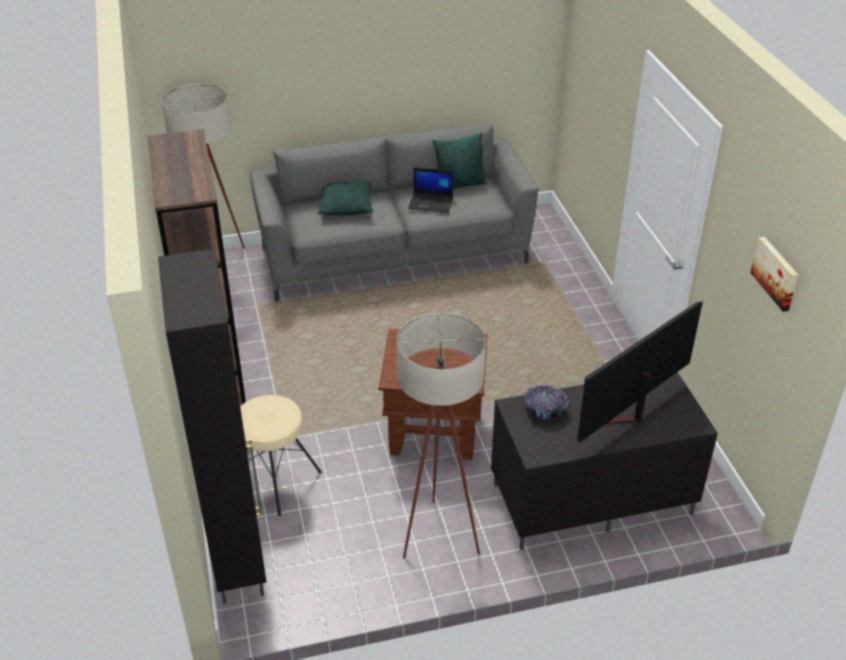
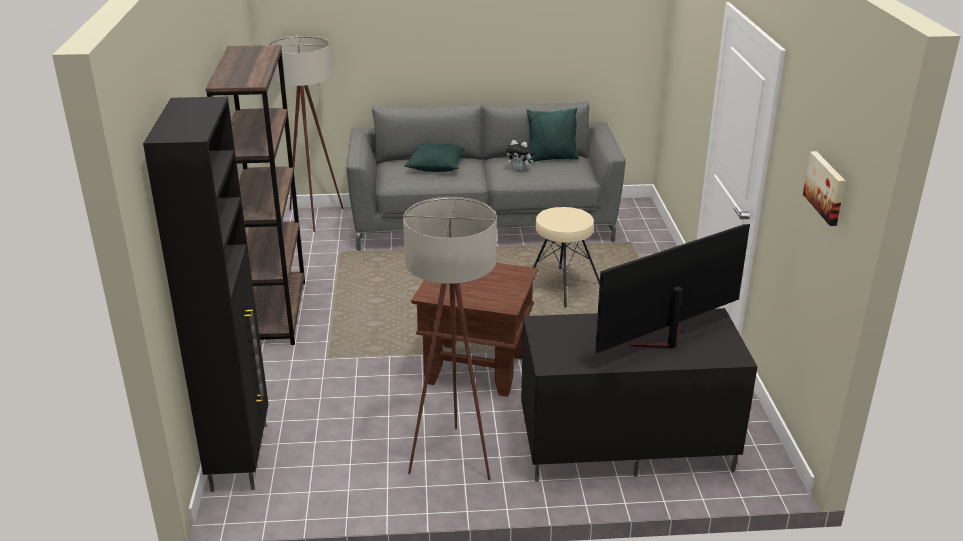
camera: 10 degrees right, 10 degrees down
beige stool [240,395,322,516] -> beige stool moved to [533,207,600,308]
laptop [408,168,454,213] -> plush toy [506,140,534,171]
bowl [524,385,569,420] -> none

